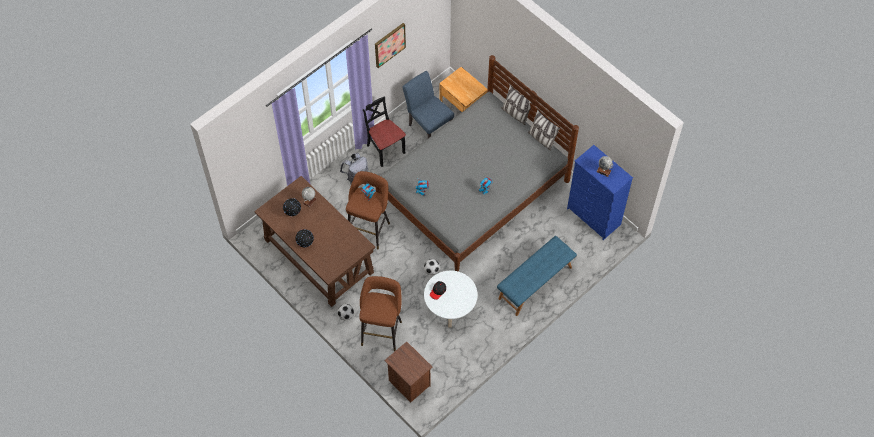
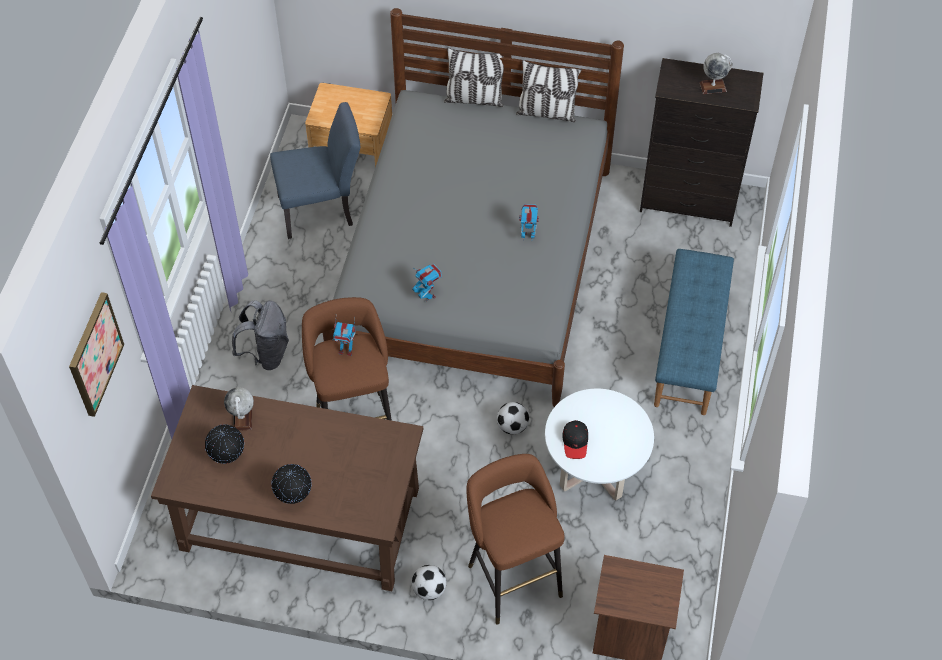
camera: 35 degrees left, 5 degrees down
black chair [363,96,406,167] -> none
picture [375,23,406,68] -> picture moved to [69,292,124,417]
blue chair [403,71,454,138] -> blue chair turned 150 degrees clockwise [270,102,360,239]
blue dresser [567,145,633,240] -> black dresser [640,58,764,227]

